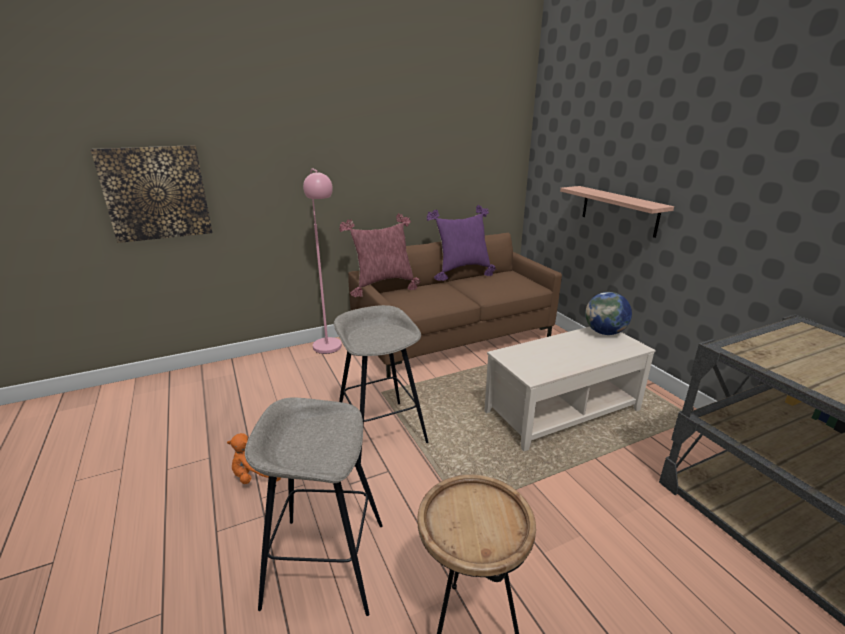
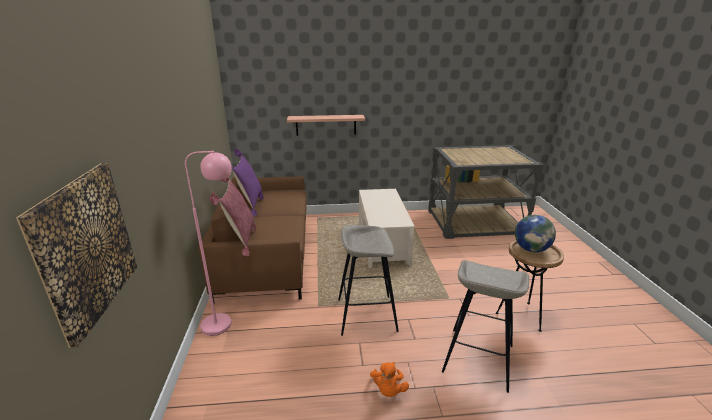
camera: 70 degrees left, 0 degrees up
globe [585,292,632,335] -> globe moved to [515,215,556,252]

